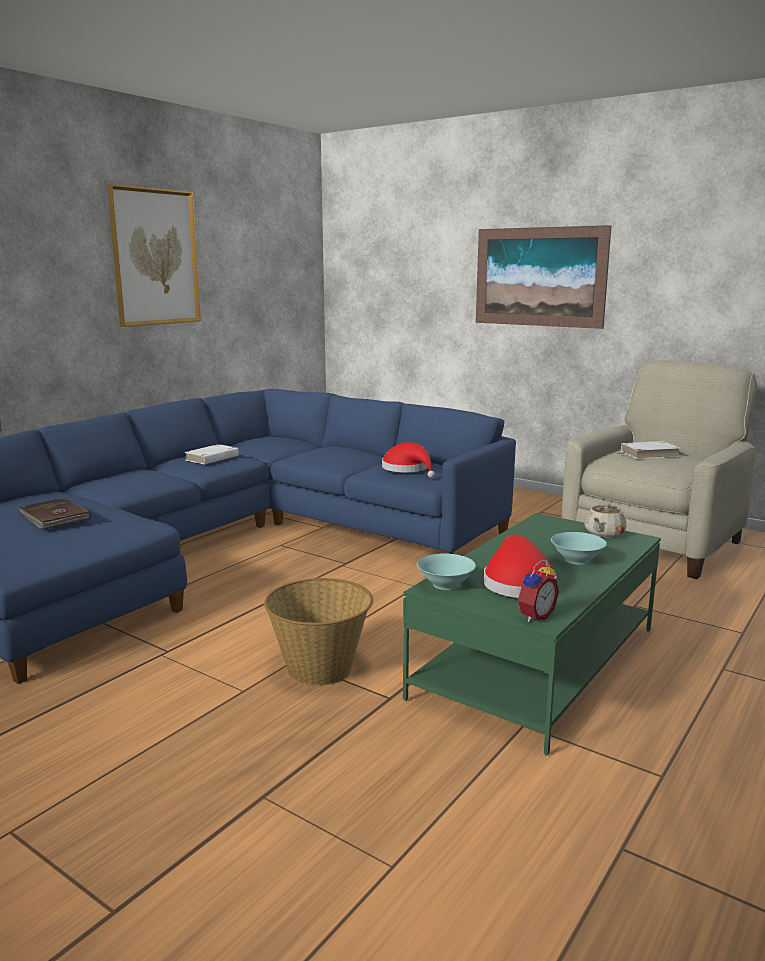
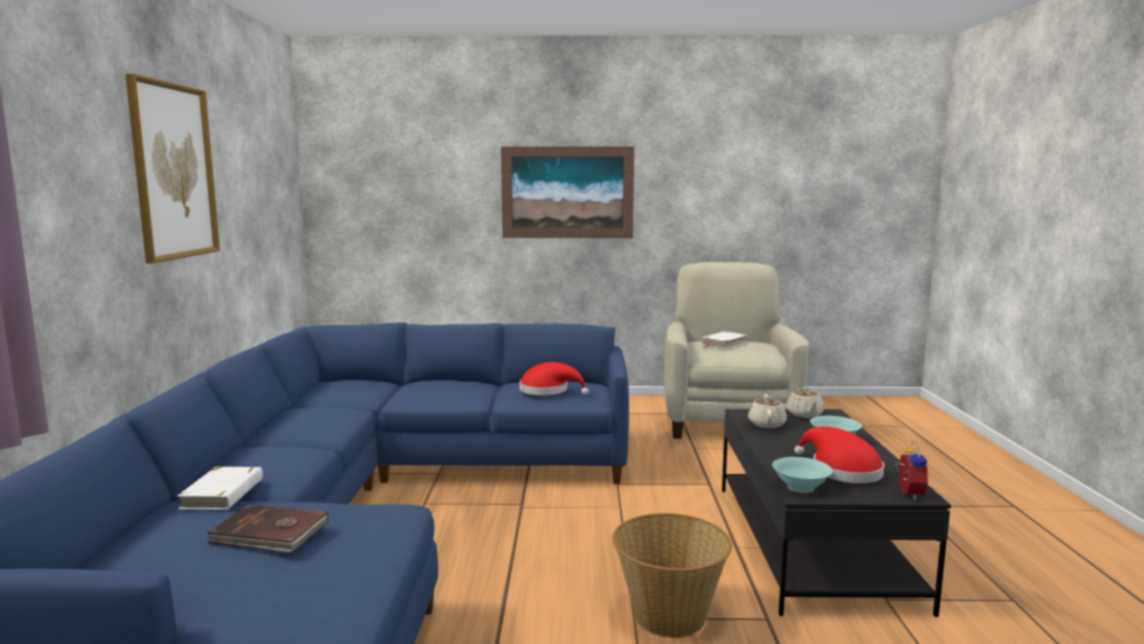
camera: 35 degrees left, 5 degrees down
white book [184,444,239,465] -> white book moved to [177,467,263,510]
green coffee table [403,513,661,756] -> black coffee table [722,409,951,617]
none -> beige teapot [748,393,787,428]

